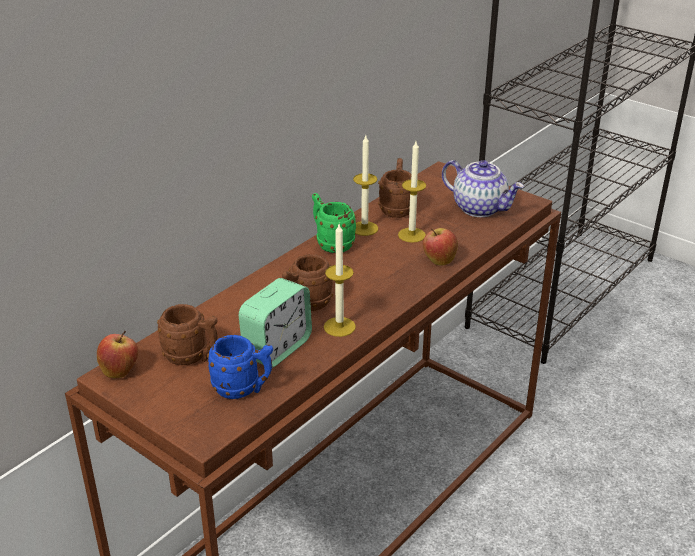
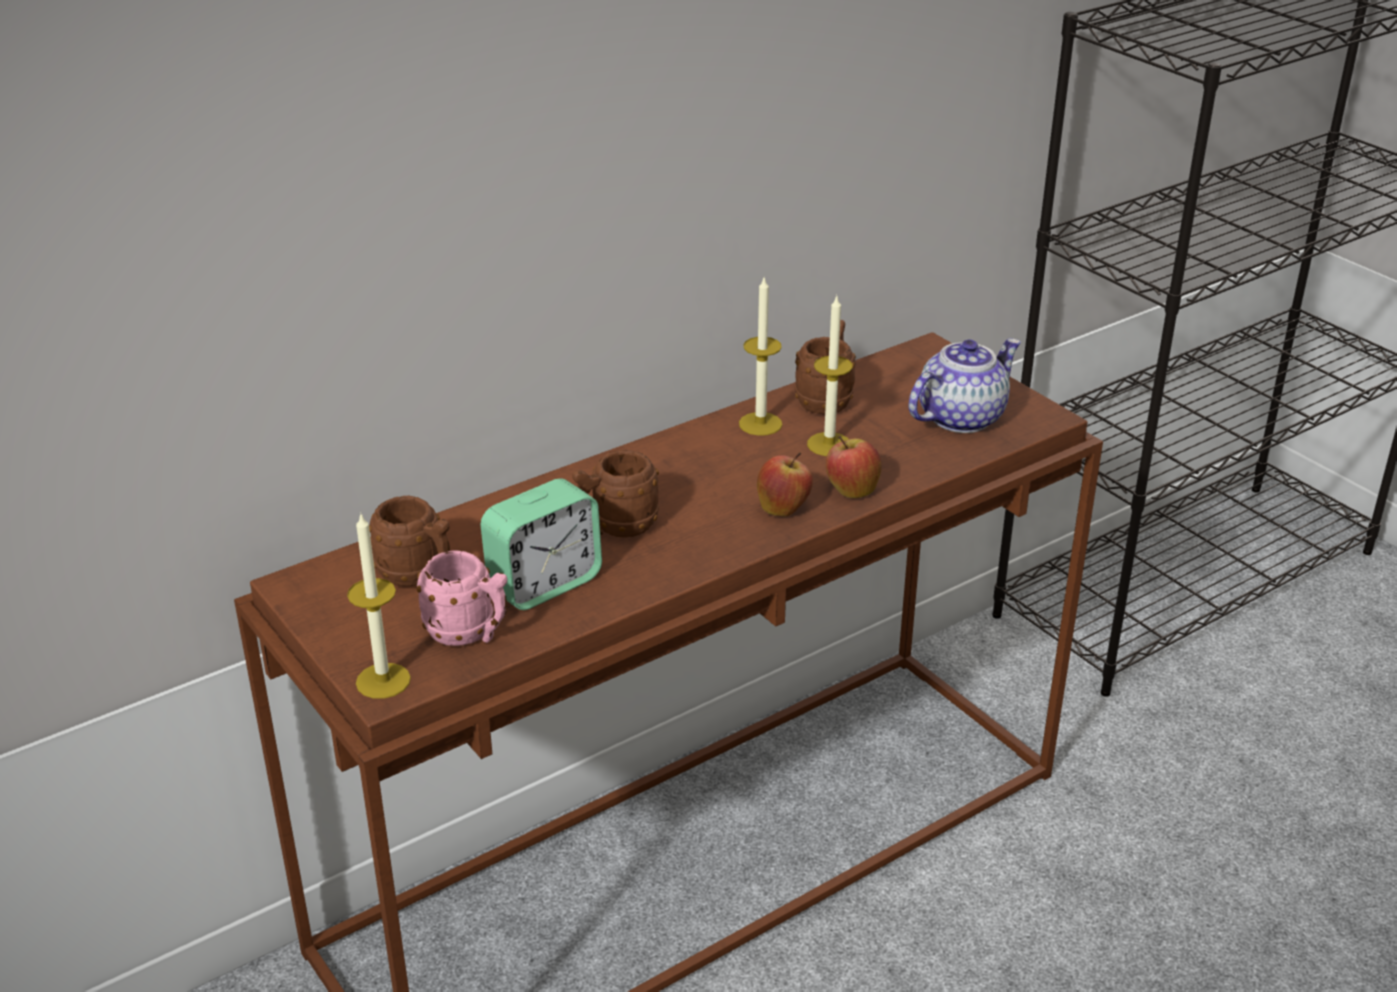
camera: 15 degrees right, 0 degrees up
apple [97,331,138,378] -> apple moved to [757,452,813,517]
blue mug [207,335,273,399] -> pink mug [417,550,508,646]
green mug [312,193,356,253] -> none
candle [324,224,356,337] -> candle moved to [347,512,411,699]
teapot [442,160,524,217] -> teapot turned 90 degrees counterclockwise [908,338,1021,433]

